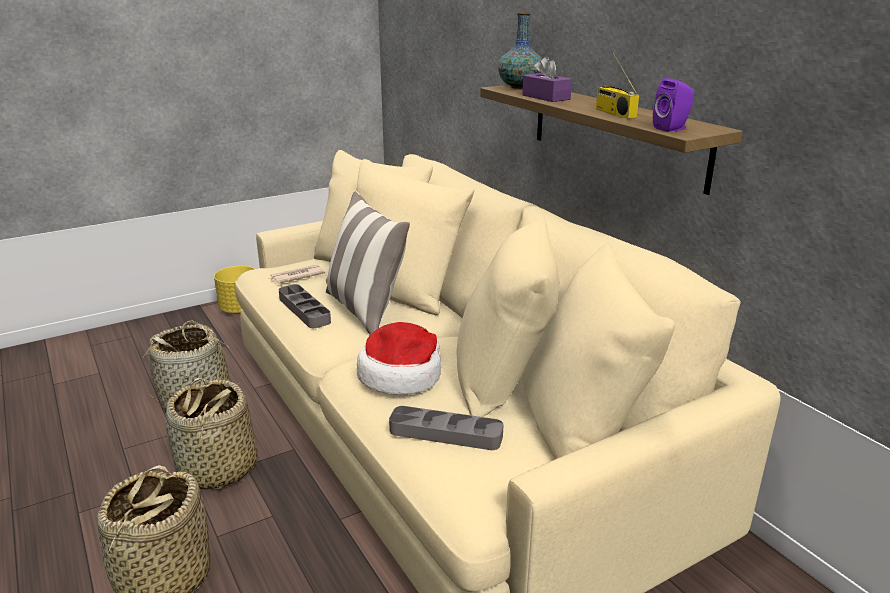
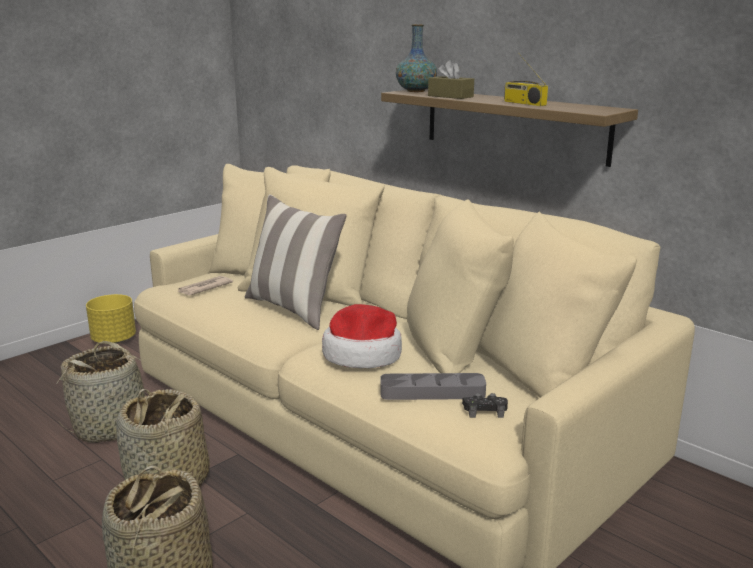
camera: 15 degrees left, 5 degrees down
grey tray [279,284,331,328] -> none
purple tissue box [522,56,572,102] -> brown tissue box [428,60,474,99]
purple speaker [653,78,694,132] -> none
none -> black game controller [462,393,508,418]

